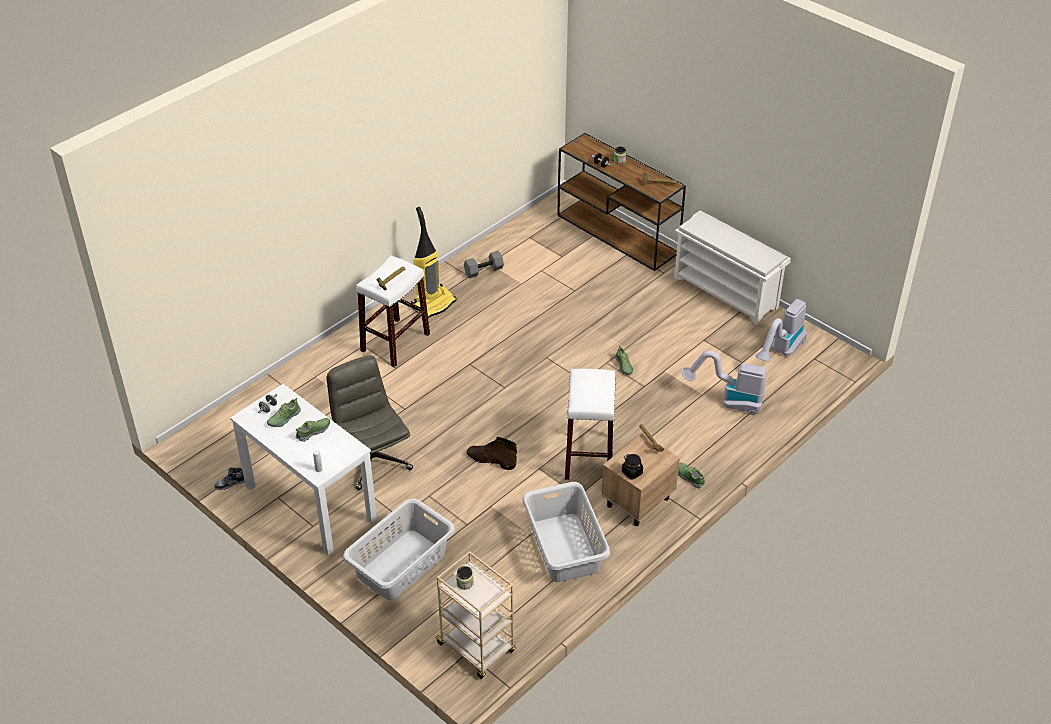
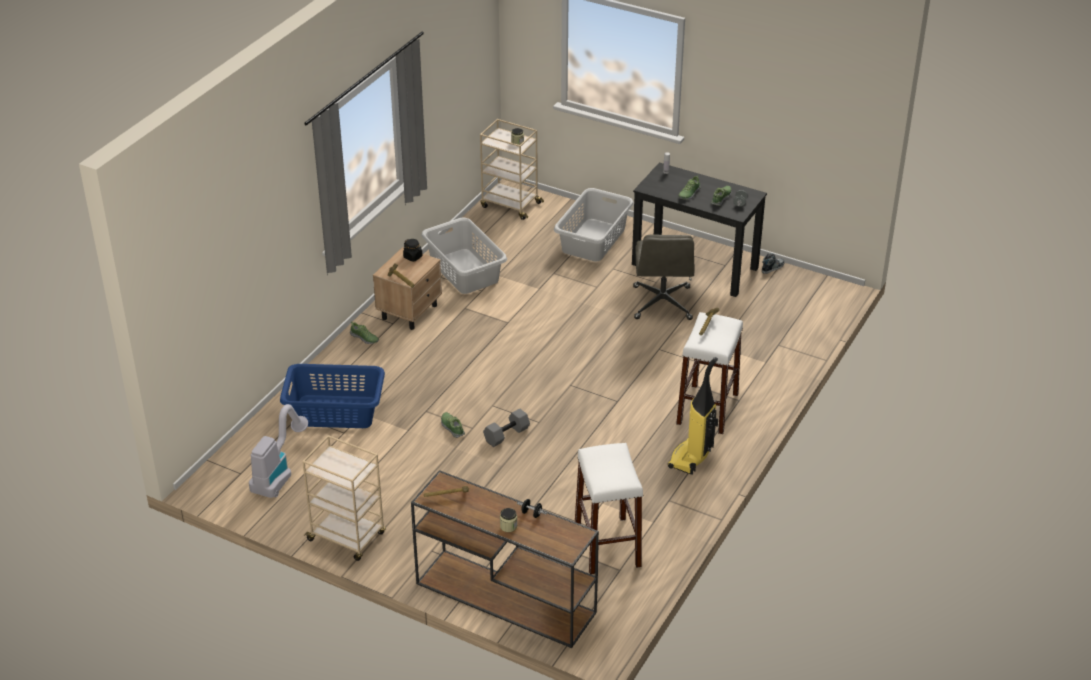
camera: 165 degrees right, 5 degrees down
white desk [230,384,377,555] -> black desk [632,162,767,297]
grey office chair [326,356,413,490] -> grey office chair turned 45 degrees clockwise [633,235,694,320]
grey dumbbell [464,251,504,278] -> grey dumbbell moved to [483,408,530,447]
brown boot [467,437,517,470] -> none
white stool [565,369,616,480] -> white stool moved to [575,443,643,574]
white shoe rack [674,210,791,325] -> beige cart [302,435,386,561]
vacuum cleaner [682,350,766,416] -> blue laundry basket [280,364,385,428]

